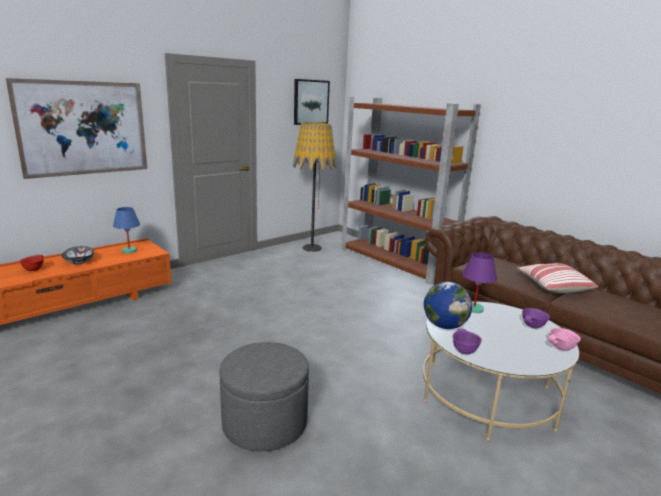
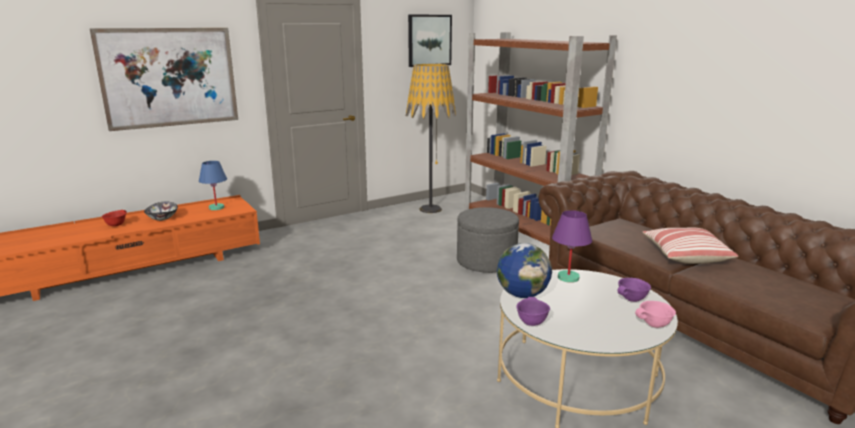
camera: 10 degrees right, 0 degrees up
grey ottoman [219,342,309,451] -> grey ottoman moved to [457,207,519,273]

